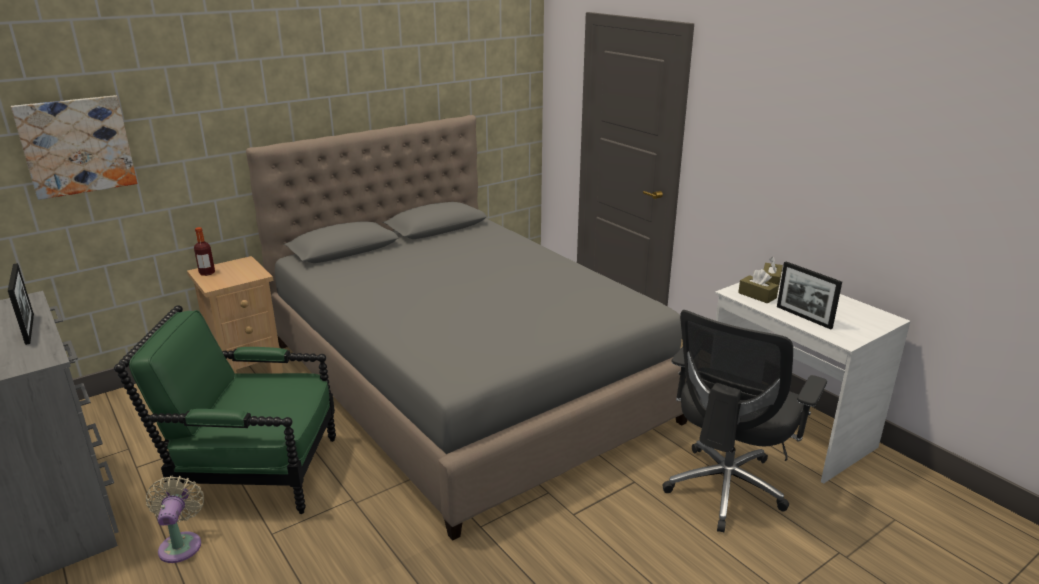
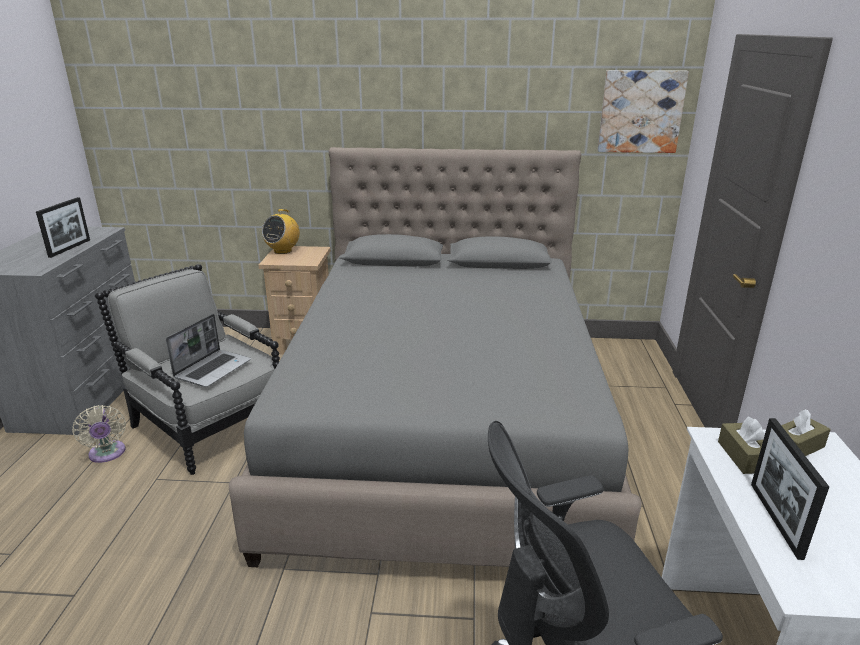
camera: 40 degrees right, 0 degrees up
picture [11,95,137,200] -> picture moved to [598,70,689,153]
green armchair [114,305,336,514] -> grey armchair [95,264,280,475]
beige fan [146,476,204,563] -> beige fan turned 120 degrees clockwise [72,405,126,463]
bottle [194,227,215,276] -> radio [262,209,300,254]
none -> laptop [166,314,251,387]

